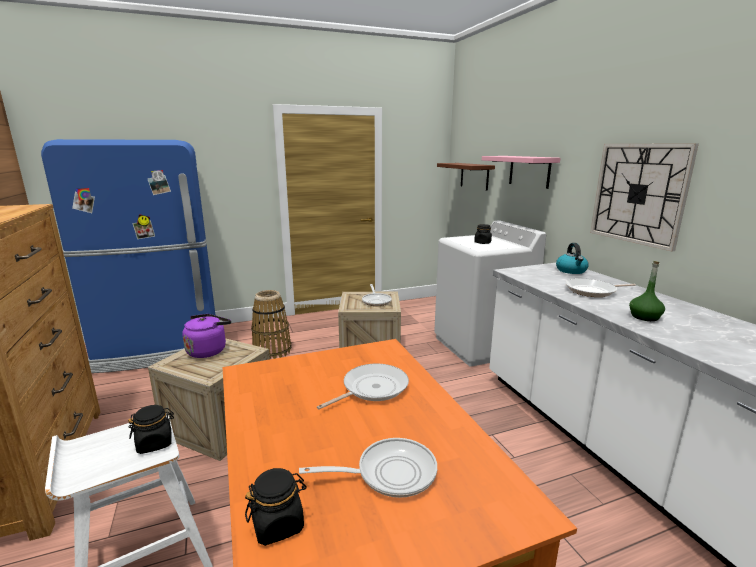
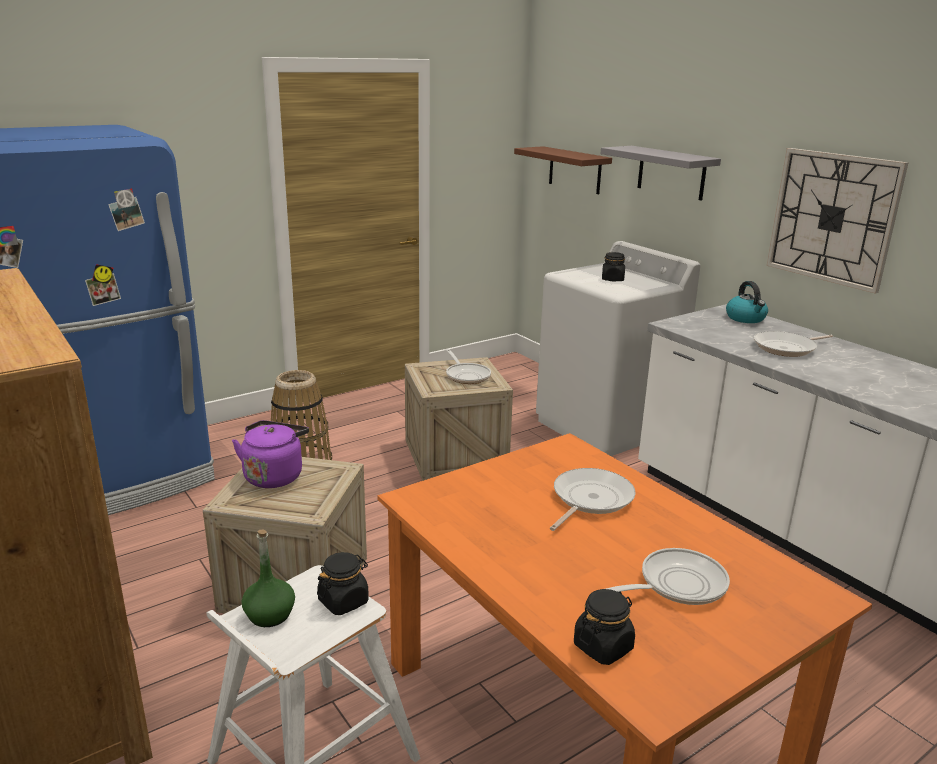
camera: 15 degrees left, 5 degrees up
pink shelf [482,156,560,189] -> grey shelf [601,146,721,201]
green bottle [629,261,665,321] -> green bottle moved to [242,530,295,627]

